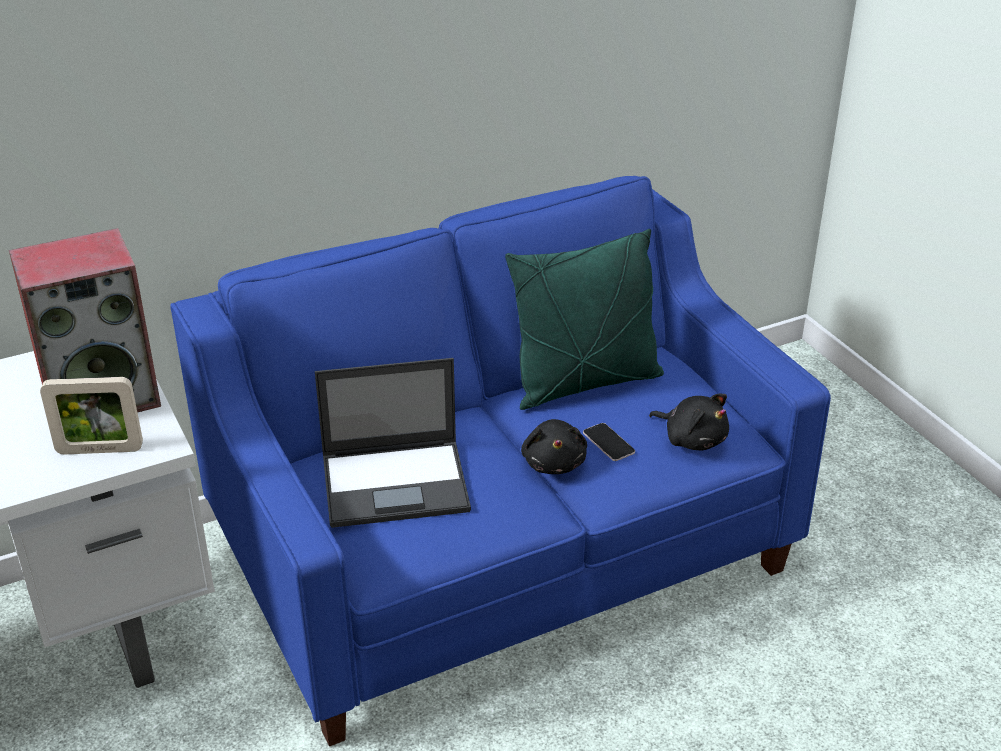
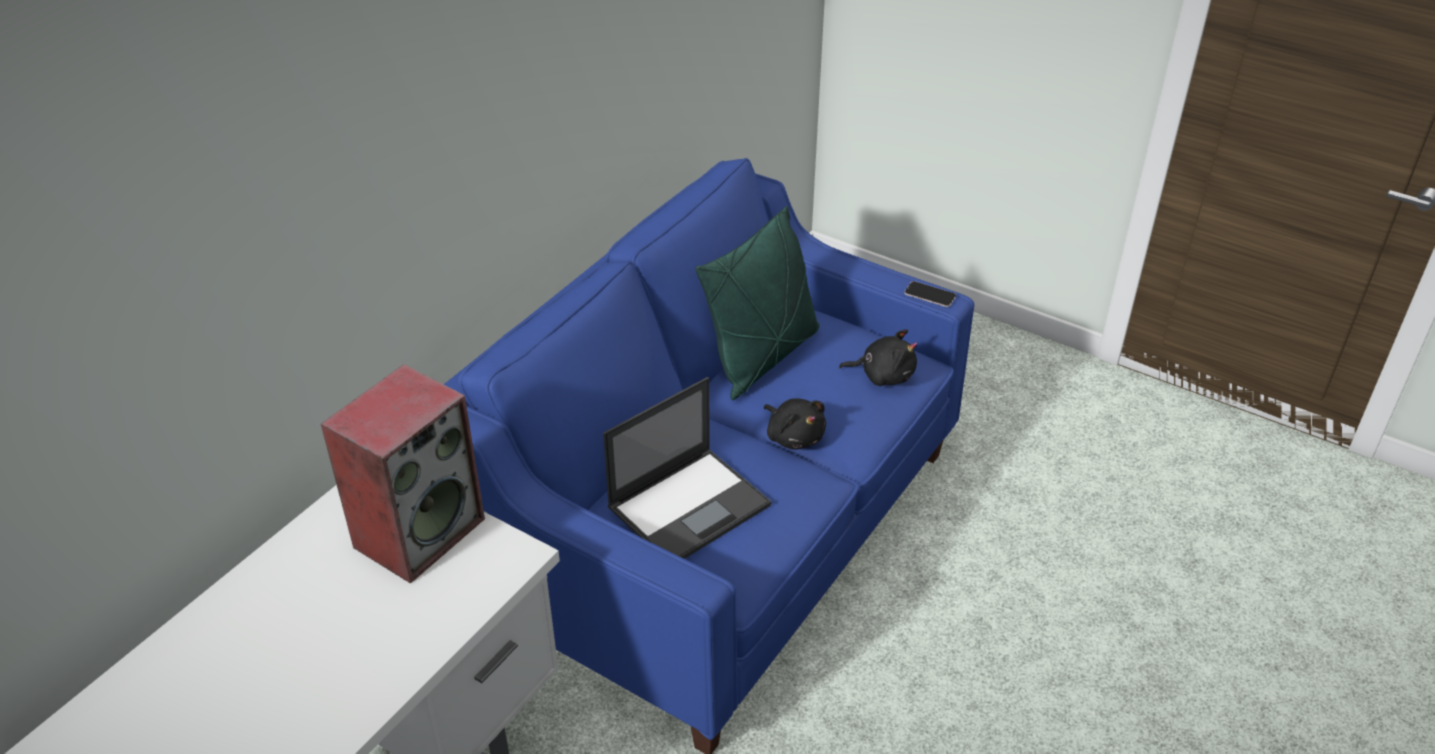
camera: 30 degrees left, 5 degrees up
picture frame [40,377,143,455] -> none
phone [583,423,635,461] -> phone moved to [904,281,956,307]

